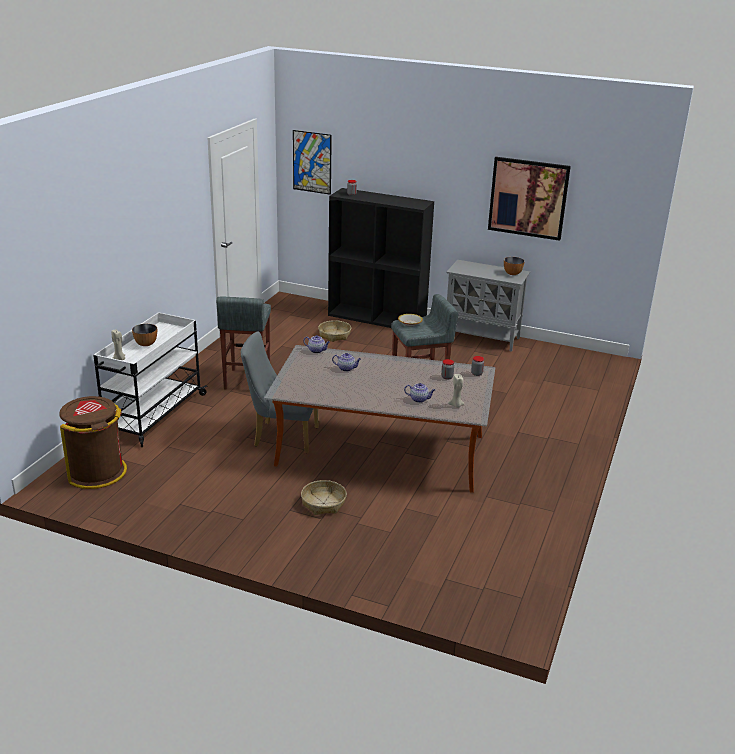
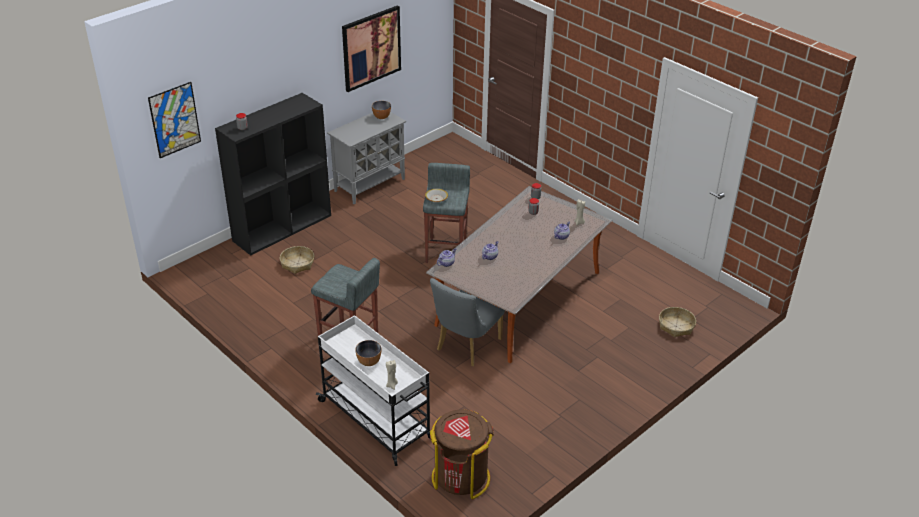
camera: 65 degrees left, 10 degrees up
basket [301,480,347,515] -> basket moved to [659,307,696,337]

